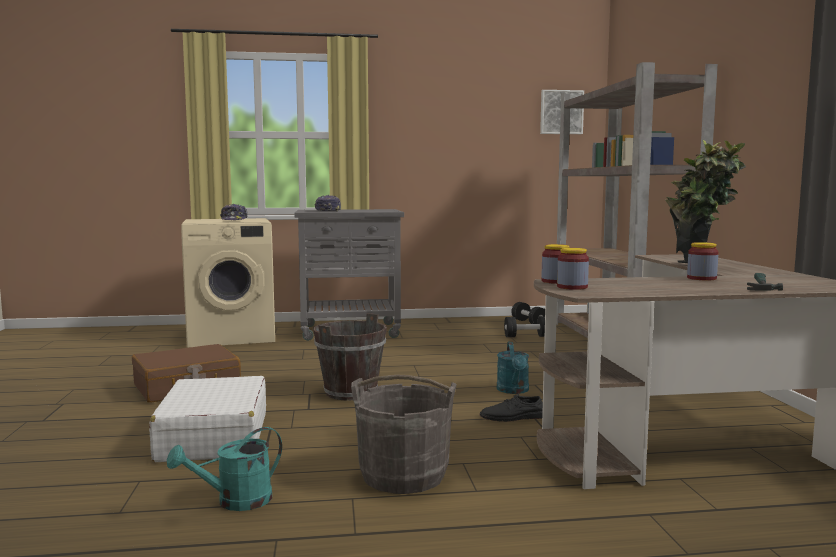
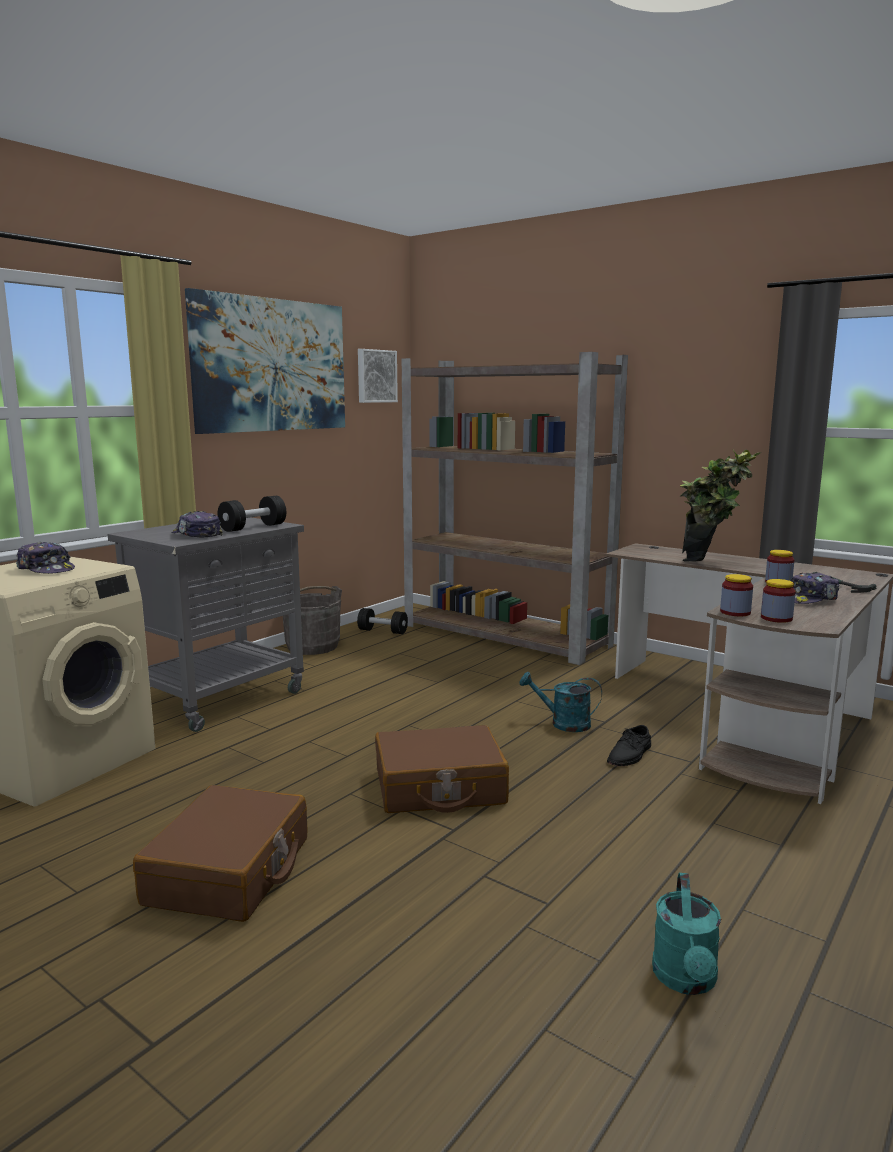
camera: 45 degrees left, 5 degrees up
white suitcase [149,376,266,462] -> none
brown bucket [313,313,387,401] -> brown suitcase [375,725,509,813]
grey bucket [351,375,457,494] -> grey bucket moved to [283,586,342,655]
turquoise watering can [497,342,529,394] -> turquoise watering can turned 150 degrees clockwise [520,672,602,732]
black dumbbell [504,316,545,337] -> black dumbbell moved to [218,496,286,532]
none -> picture [185,288,345,434]
none -> cap [790,572,839,604]

